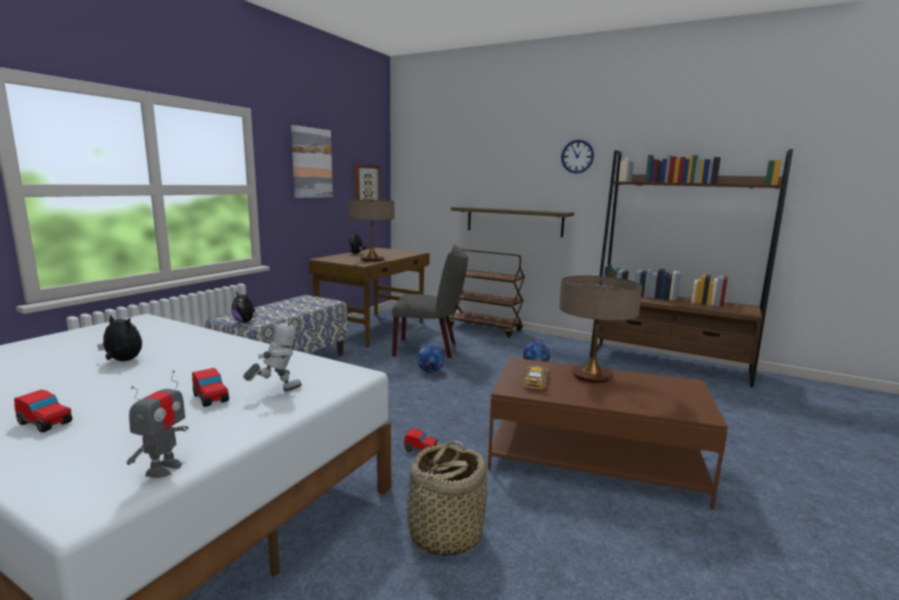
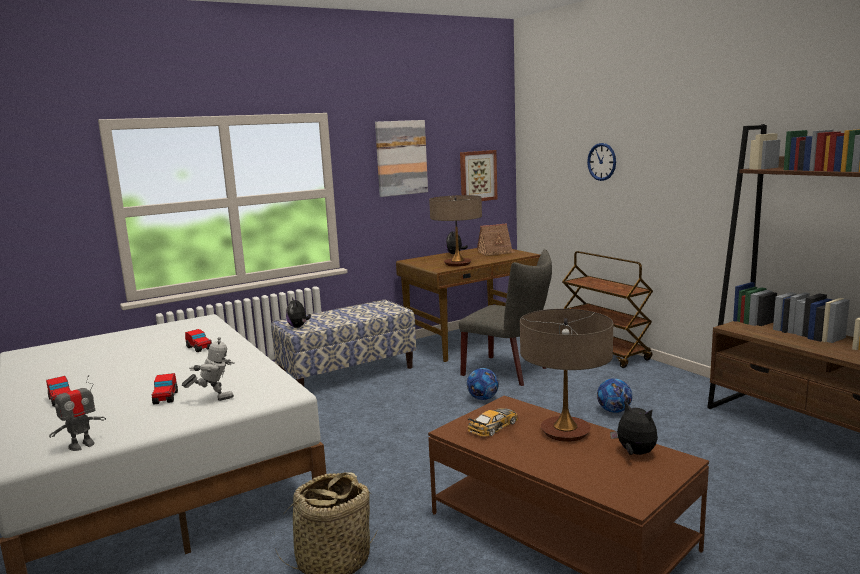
camera: 30 degrees right, 0 degrees up
plush toy [97,314,142,361] -> plush toy moved to [610,401,658,455]
toy car [404,429,438,452] -> toy car moved to [185,329,212,352]
shelf [451,207,574,237] -> none
wall clock [561,139,594,173] -> wall clock moved to [587,143,616,181]
none -> toy house [477,223,516,256]

